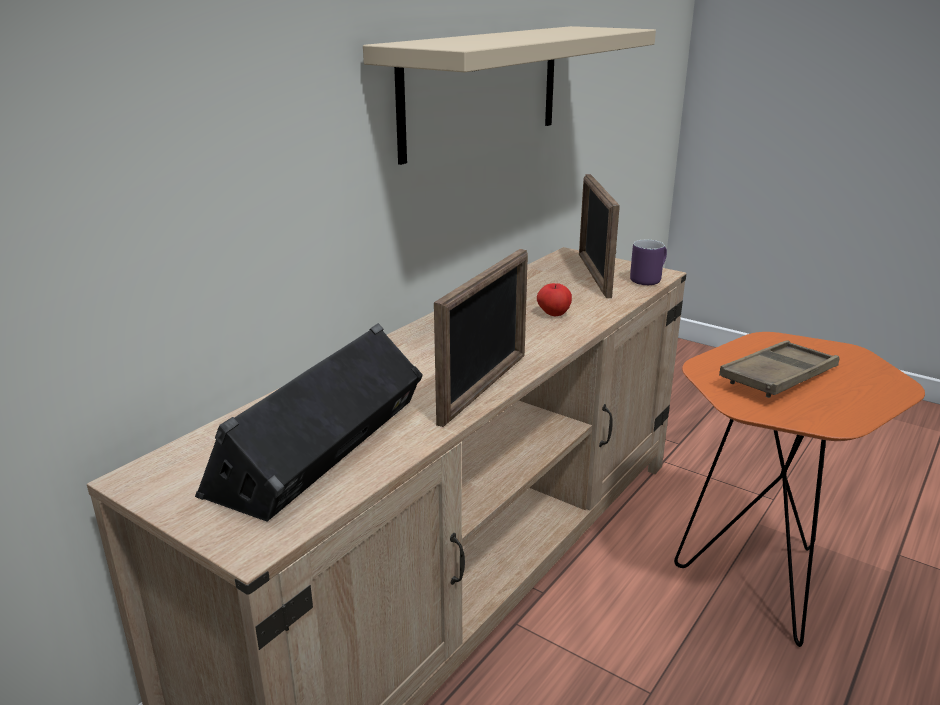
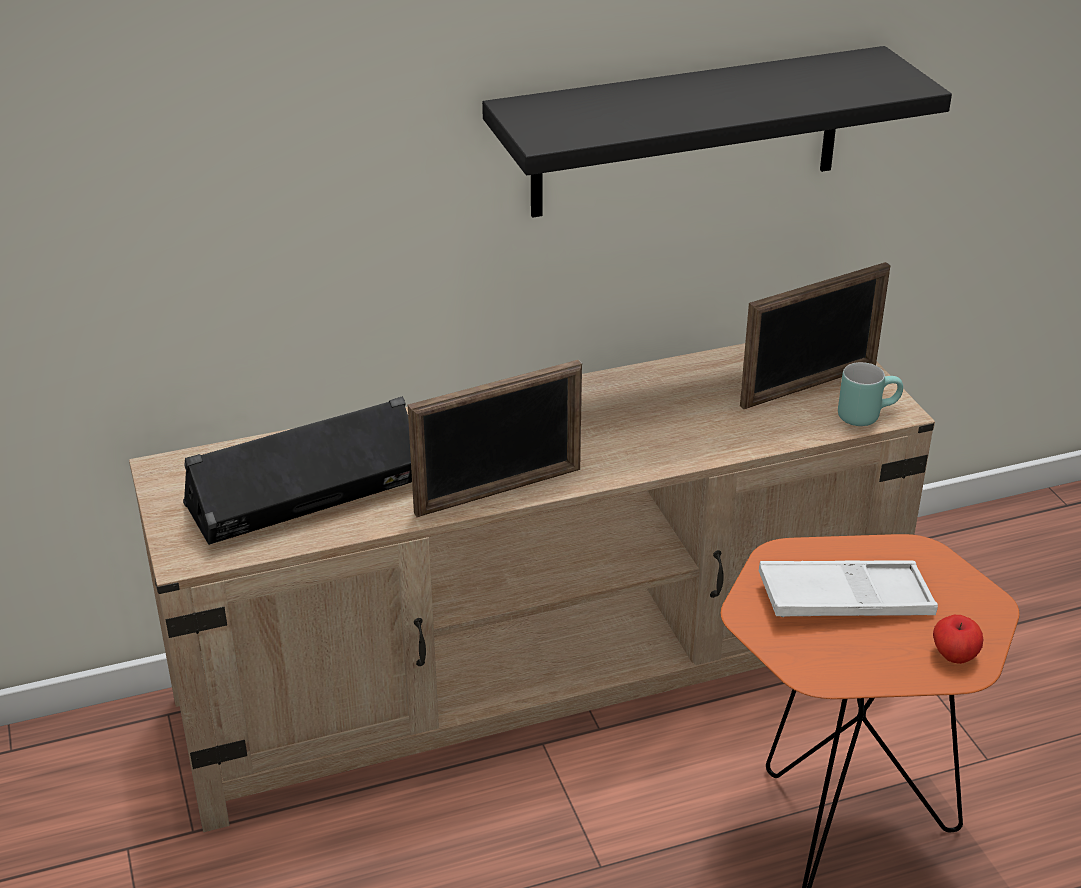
camera: 35 degrees right, 10 degrees up
beige shelf [363,26,656,165] -> black shelf [482,46,952,218]
apple [537,283,572,316] -> apple moved to [933,615,983,664]
picture frame [579,174,620,298] -> picture frame turned 150 degrees counterclockwise [740,262,891,409]
purple mug [630,240,667,285] -> turquoise mug [838,362,903,426]
brown tray [719,340,839,398] -> white tray [758,560,938,617]

